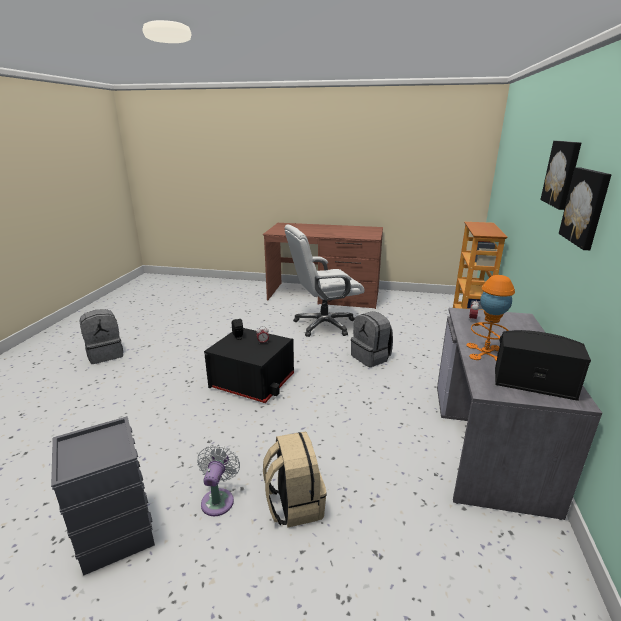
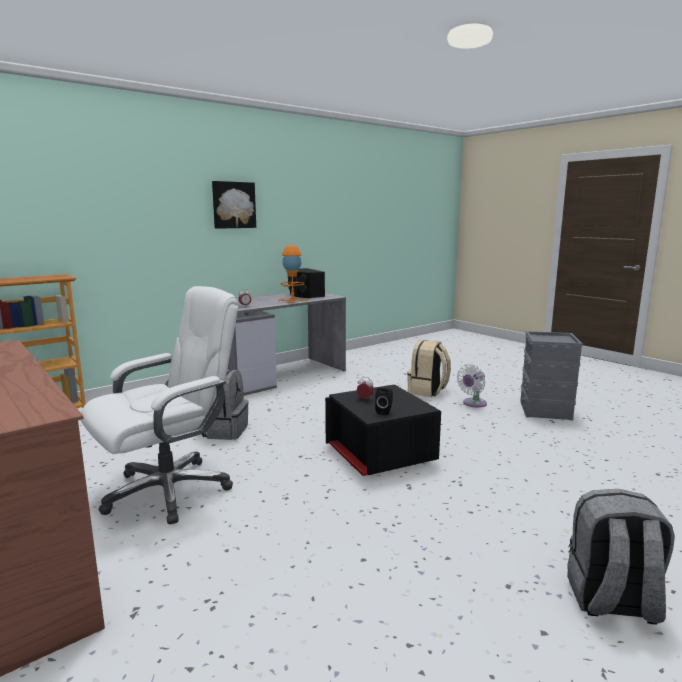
camera: 140 degrees left, 10 degrees down
white office chair [284,224,365,337] -> white office chair turned 60 degrees counterclockwise [81,286,238,525]
picture [540,141,581,210] -> none

